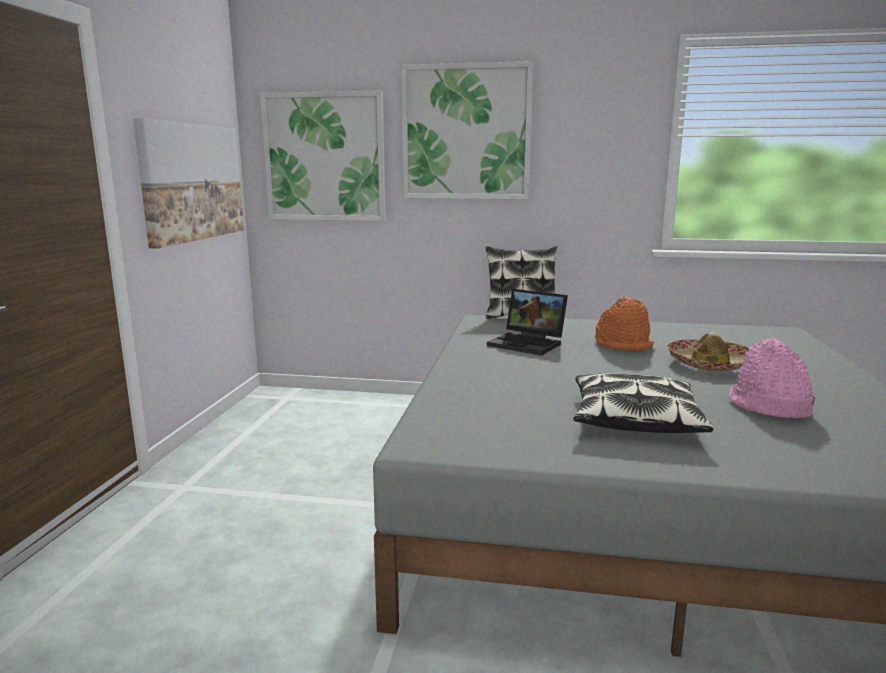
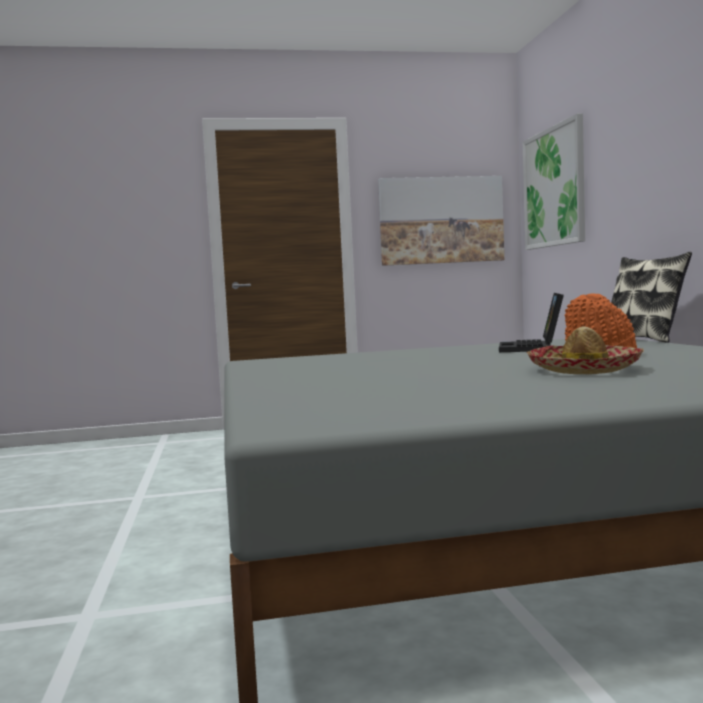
camera: 70 degrees right, 10 degrees down
picture [401,61,533,199] -> none
pillow [573,373,713,433] -> none
pink hat [728,338,815,418] -> none

